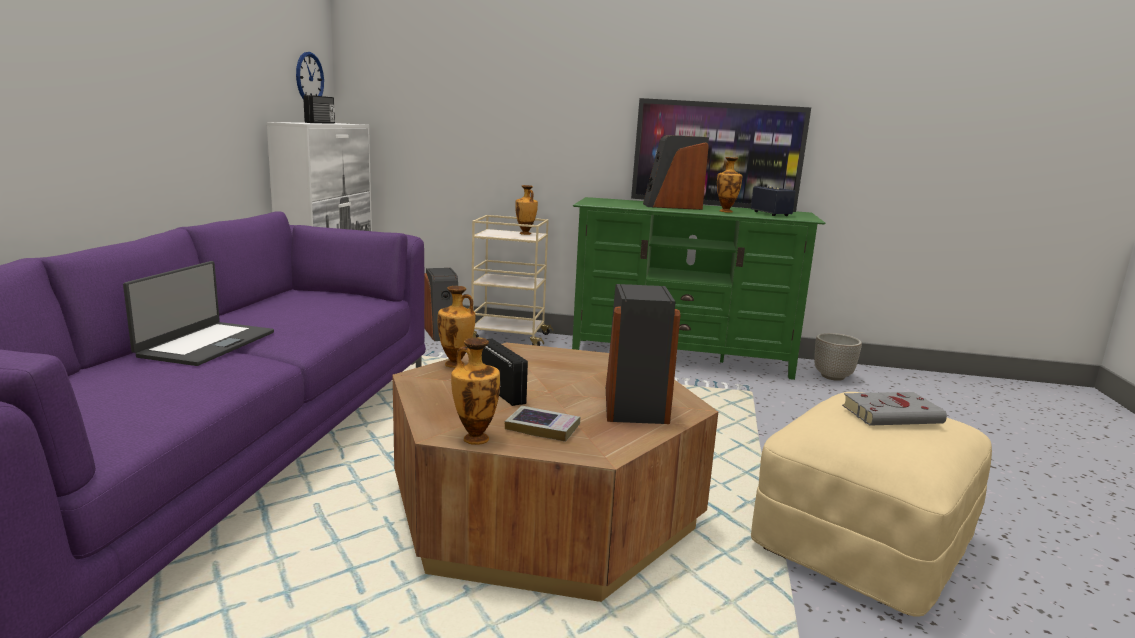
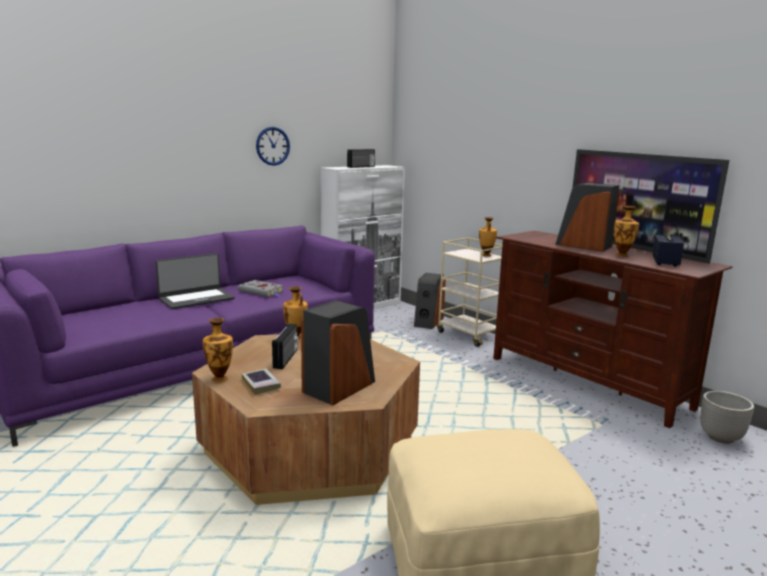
camera: 40 degrees right, 0 degrees up
wall clock [296,52,324,98] -> wall clock moved to [256,127,290,166]
green tv stand [572,197,825,380] -> brown tv stand [493,231,733,428]
grey book [842,392,947,426] -> grey book moved to [238,280,283,297]

